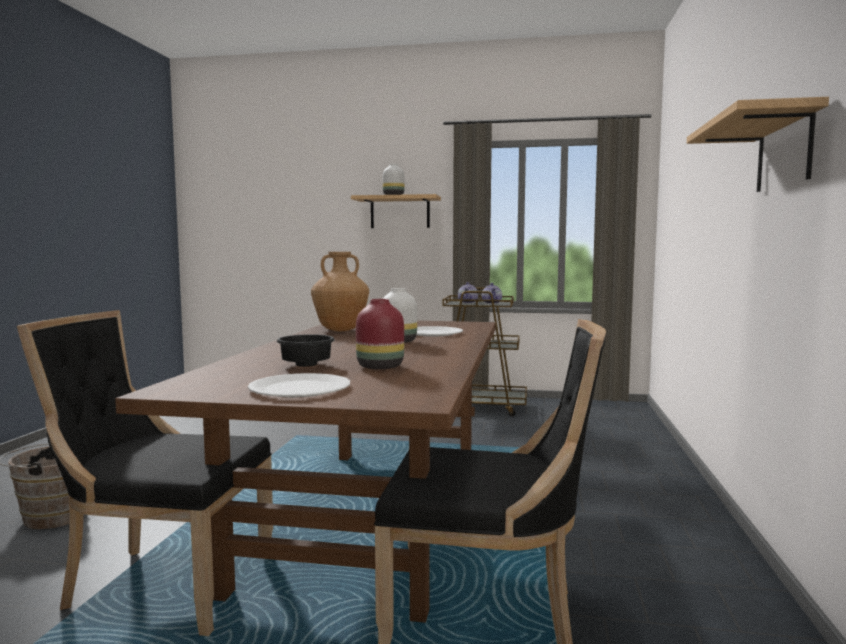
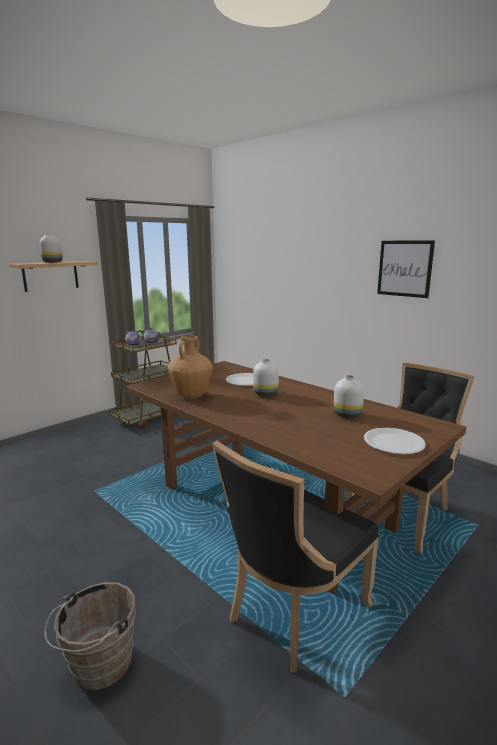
camera: 55 degrees left, 10 degrees up
black bowl [277,334,335,367] -> none
red vase [356,299,404,369] -> white vase [334,375,364,418]
shelf [687,97,829,192] -> picture [377,240,435,298]

